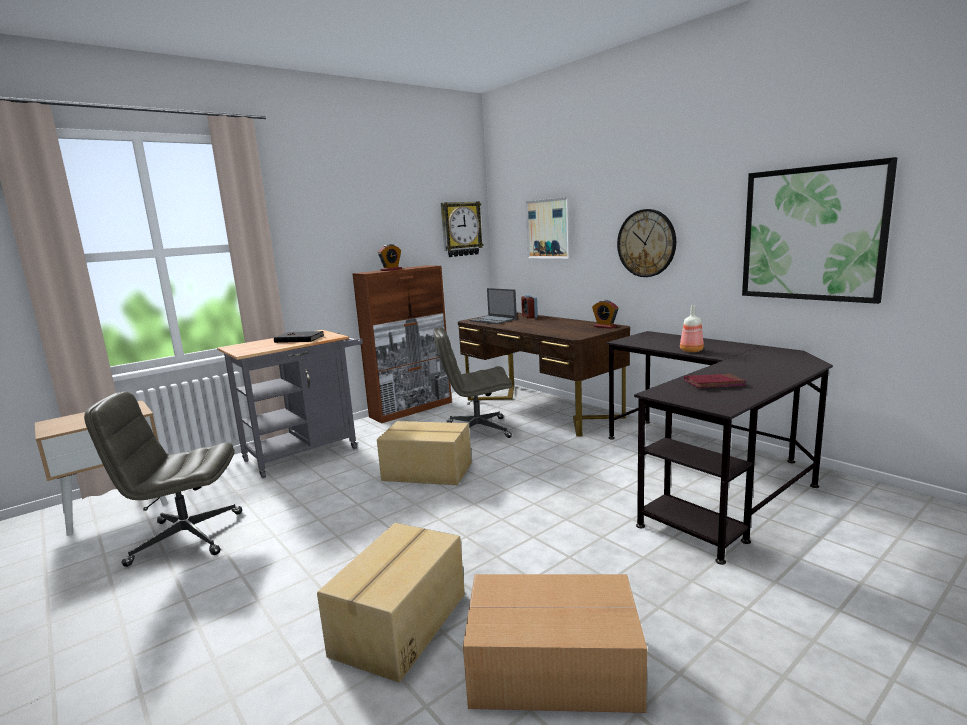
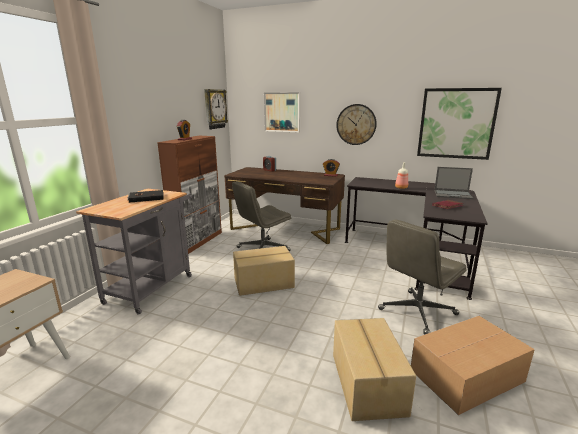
camera: 30 degrees left, 5 degrees up
grey office chair [84,391,242,567] -> grey office chair moved to [378,220,466,335]
laptop [469,288,517,324] -> laptop moved to [434,167,474,199]

